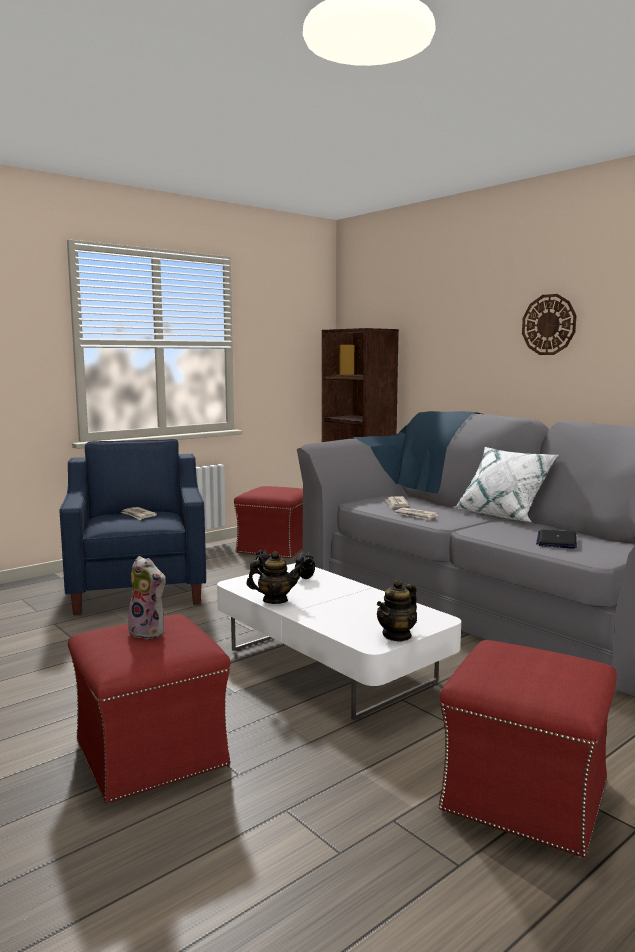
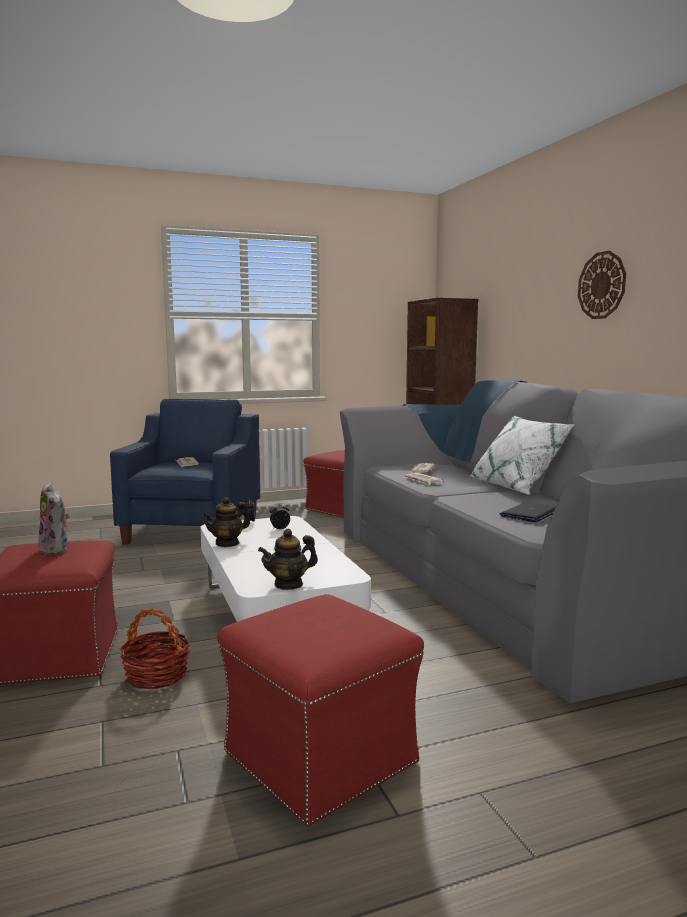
camera: 20 degrees right, 0 degrees up
teapot [246,551,303,604] -> teapot turned 120 degrees clockwise [202,497,250,547]
none -> basket [120,608,191,689]

